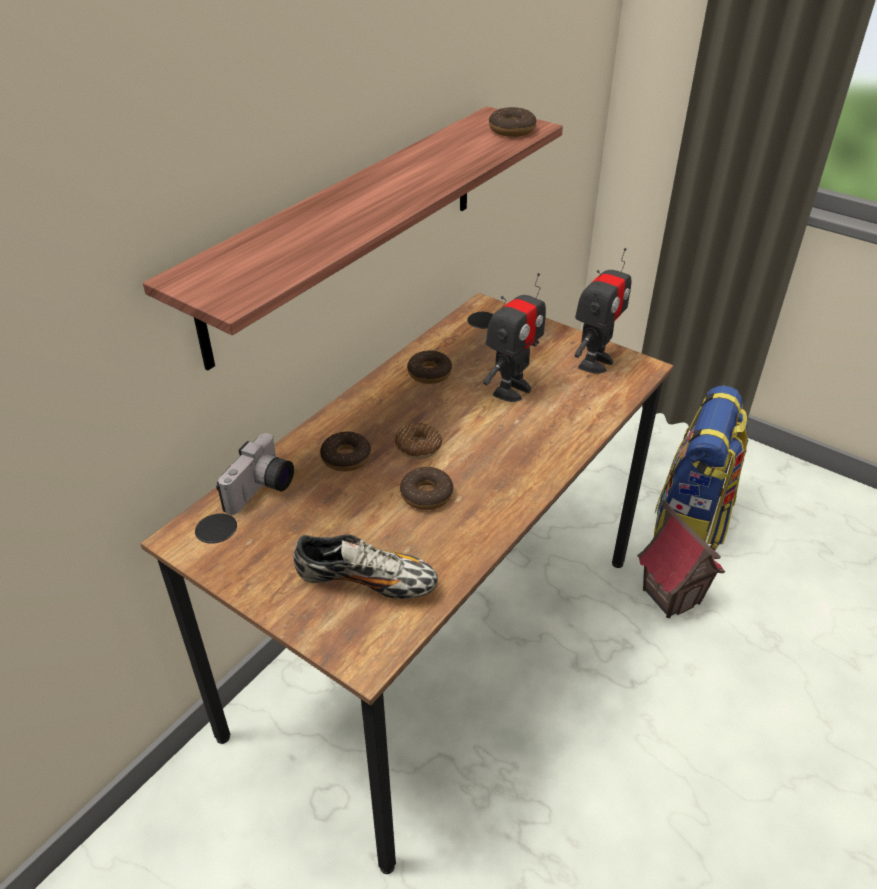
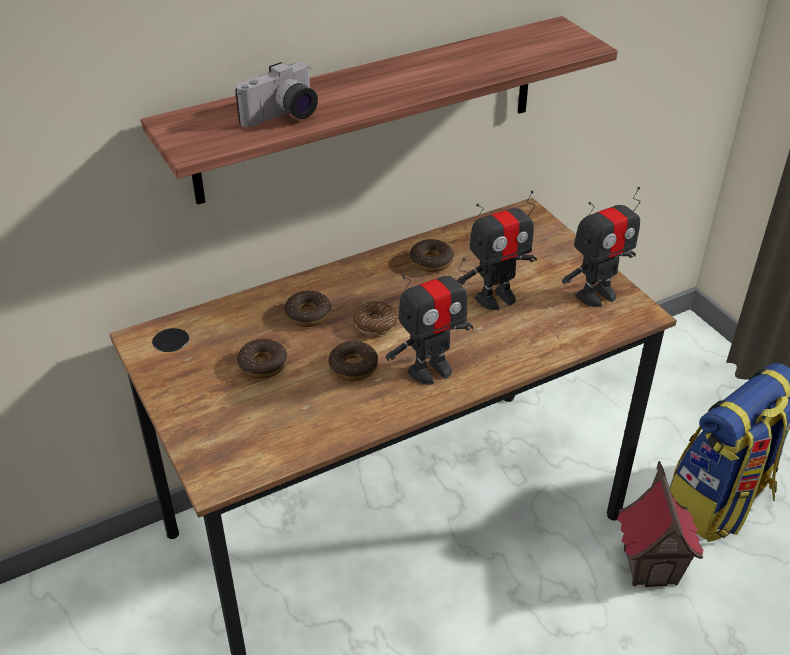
camera: 25 degrees right, 0 degrees up
camera [216,433,294,515] -> camera moved to [235,62,318,127]
shoe [293,534,438,599] -> none
donut [489,107,536,137] -> donut moved to [237,339,287,379]
none -> toy robot [386,258,473,385]

